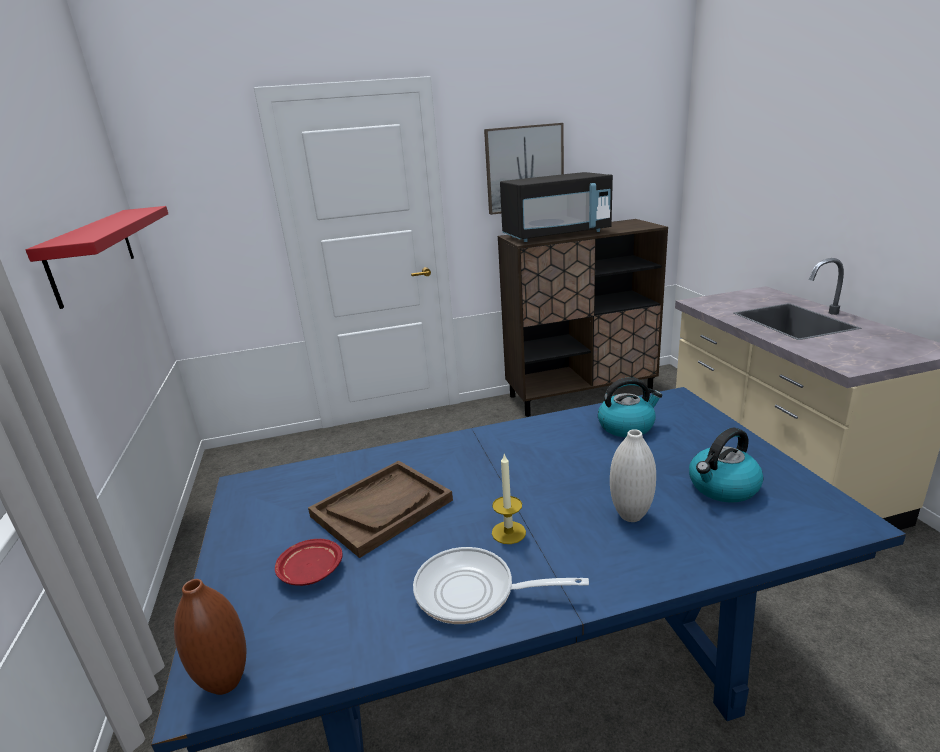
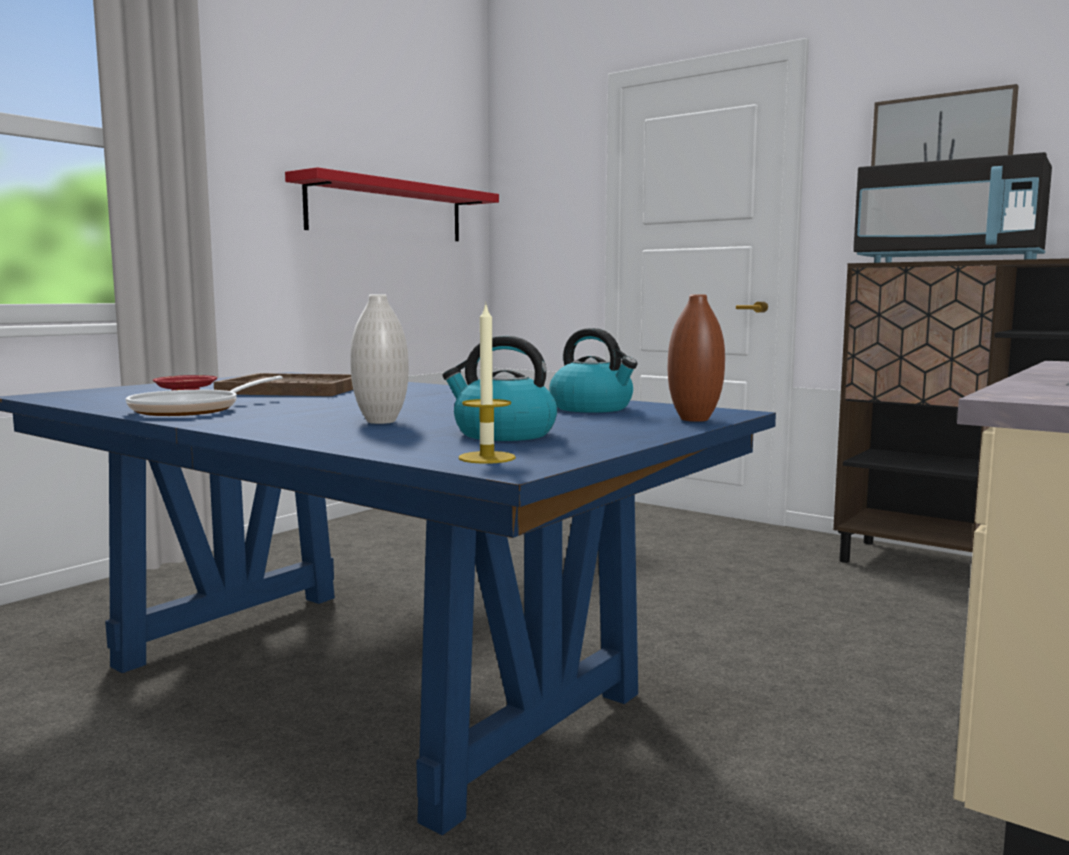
camera: 50 degrees right, 15 degrees down
brown vase [174,579,247,695] -> brown vase moved to [668,295,725,422]
frying pan [413,547,589,624] -> frying pan turned 120 degrees counterclockwise [126,376,283,416]
candle [492,453,526,544] -> candle moved to [459,302,516,464]

